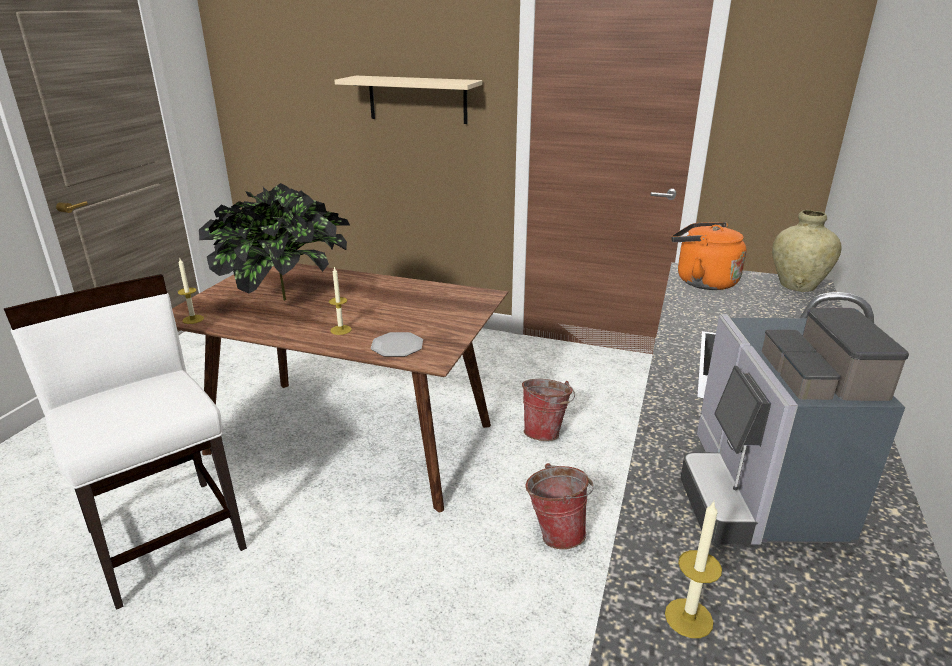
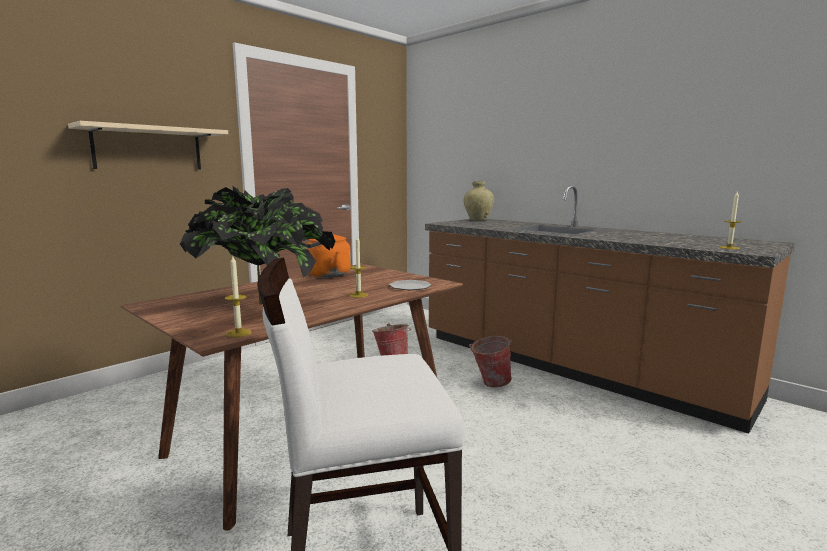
camera: 65 degrees left, 15 degrees down
orange kettle [671,222,746,290] -> orange kettle moved to [300,234,351,278]
coffee machine [681,308,909,545] -> none

